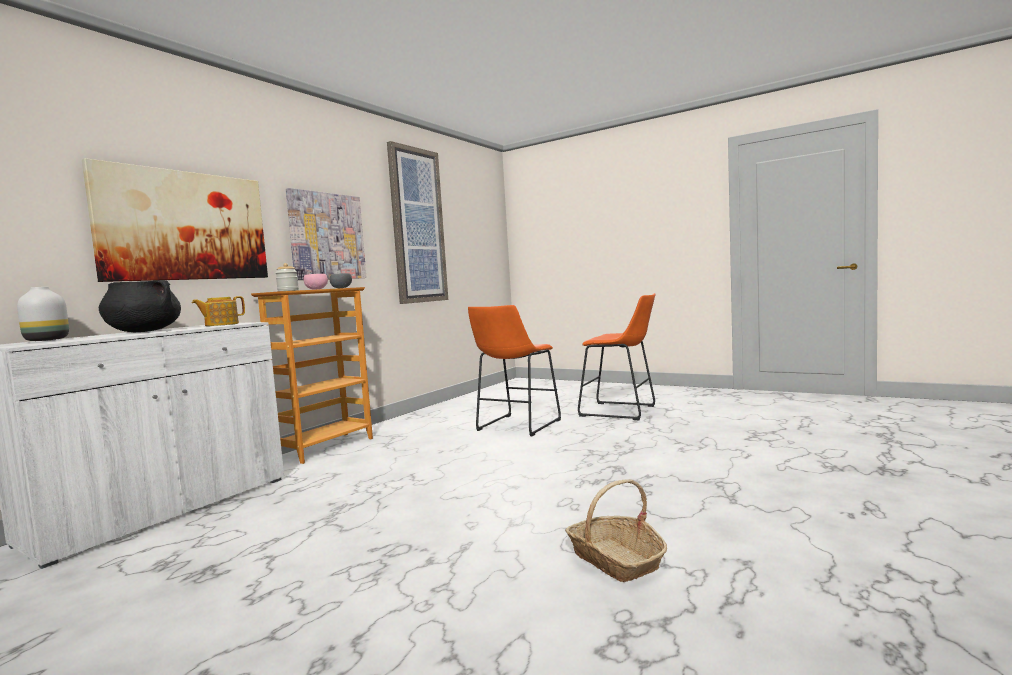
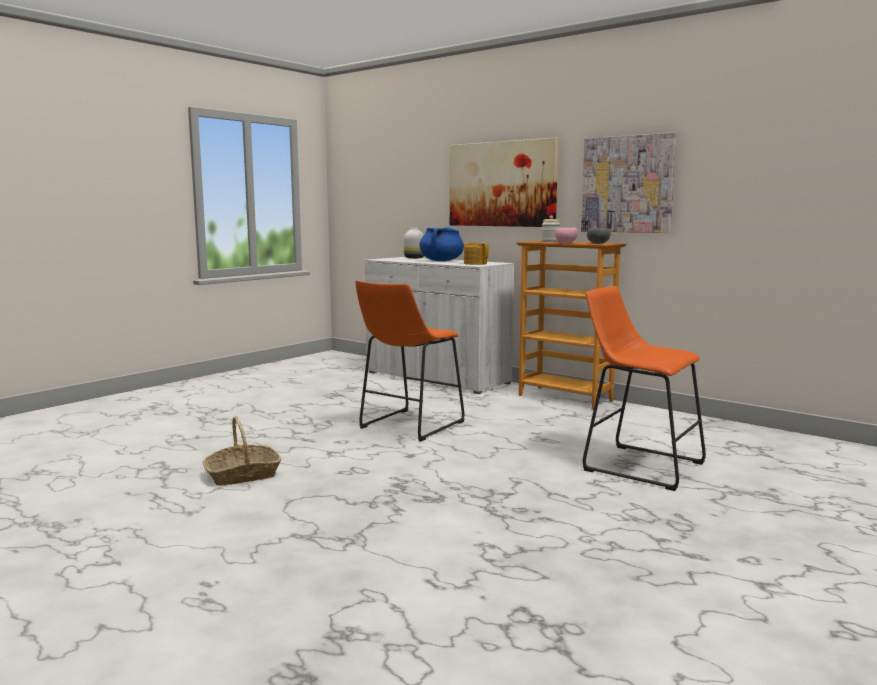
camera: 95 degrees right, 5 degrees up
black cooking pot [99,280,181,332] -> blue cooking pot [419,227,464,261]
picture [387,141,448,304] -> none
orange stool [578,293,655,420] -> orange stool moved to [356,281,464,441]

